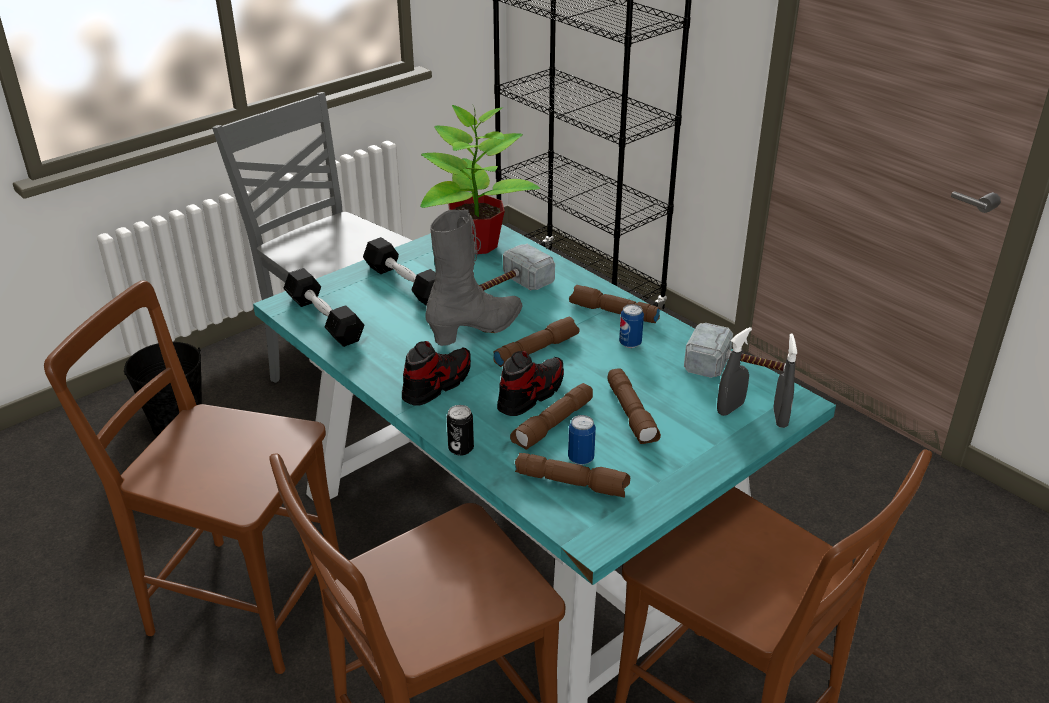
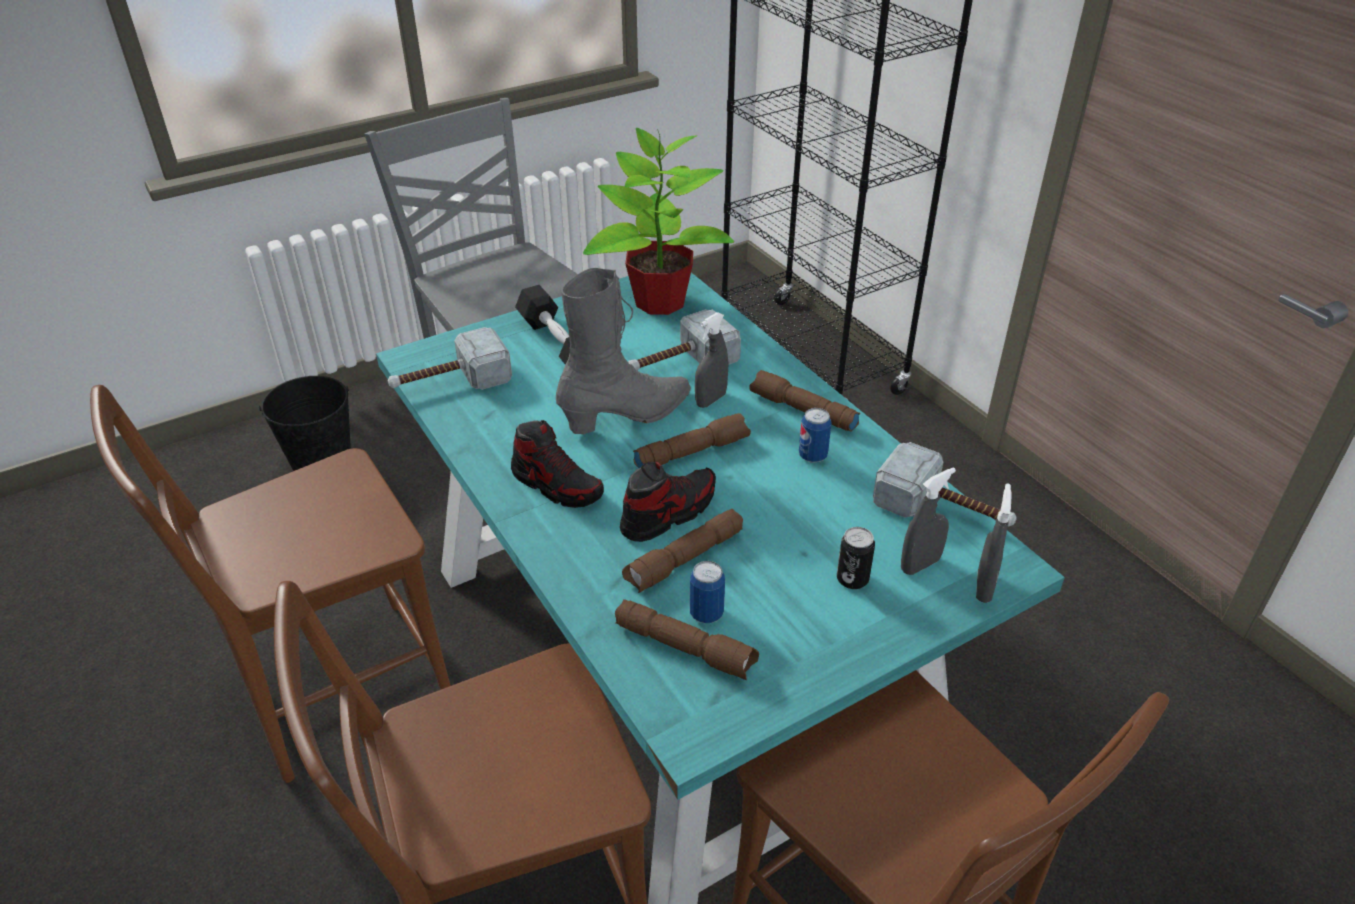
camera: 10 degrees right, 5 degrees up
brown chair [44,280,340,674] -> brown chair turned 60 degrees counterclockwise [90,385,451,783]
black dumbbell [284,268,364,347] -> hammer [388,327,512,390]
shoe [402,341,471,405] -> shoe turned 75 degrees clockwise [511,420,604,508]
can [447,405,474,456] -> can moved to [837,527,875,589]
brown flashlight [608,368,661,444] -> none
none -> grey spray bottle [695,312,728,408]

